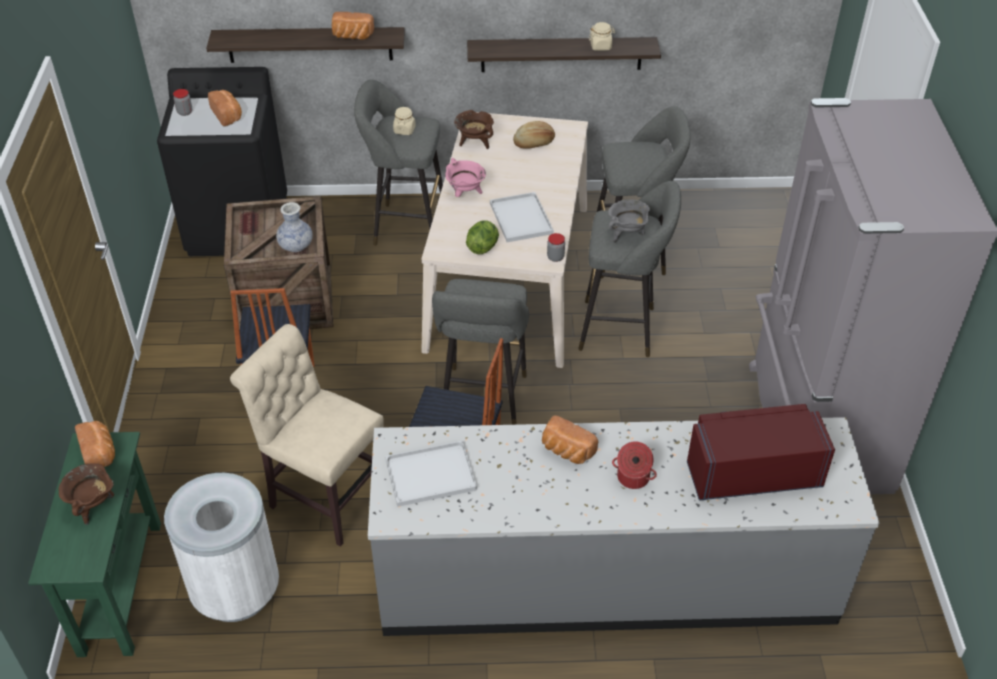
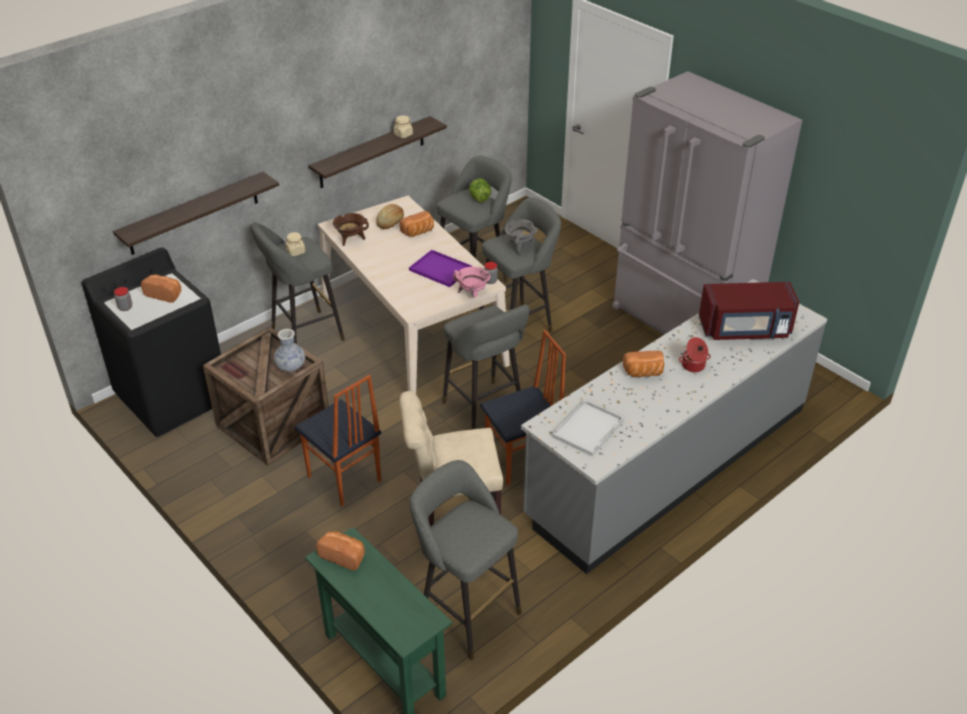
camera: 40 degrees left, 5 degrees down
brown cooking pot [59,463,114,525] -> none
white trash can [164,473,279,622] -> grey stool [410,460,522,660]
bread [332,12,374,40] -> bread moved to [400,211,434,237]
pink cooking pot [445,158,486,197] -> pink cooking pot moved to [453,267,490,297]
lettuce [466,220,499,254] -> lettuce moved to [469,178,491,202]
white tray [490,192,554,242] -> purple tray [409,250,472,287]
red microwave [687,404,835,501] -> red microwave turned 135 degrees counterclockwise [699,282,799,340]

